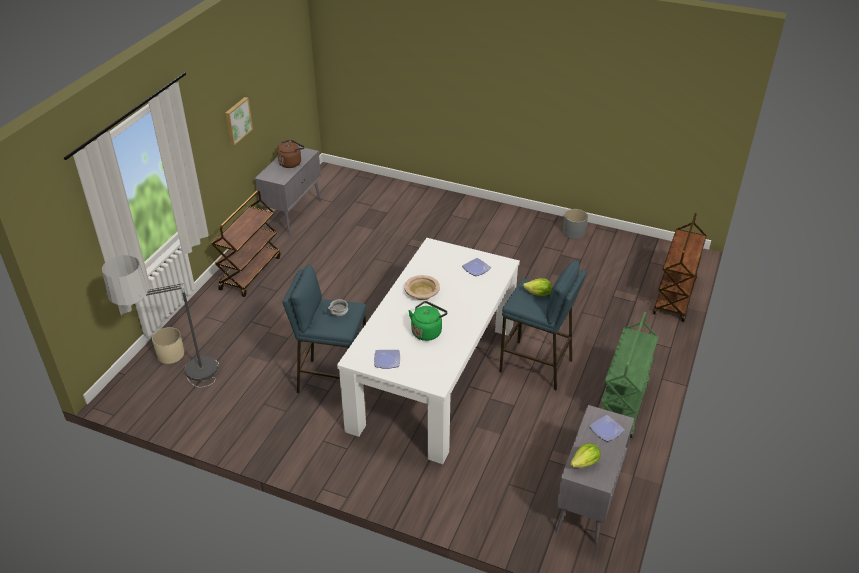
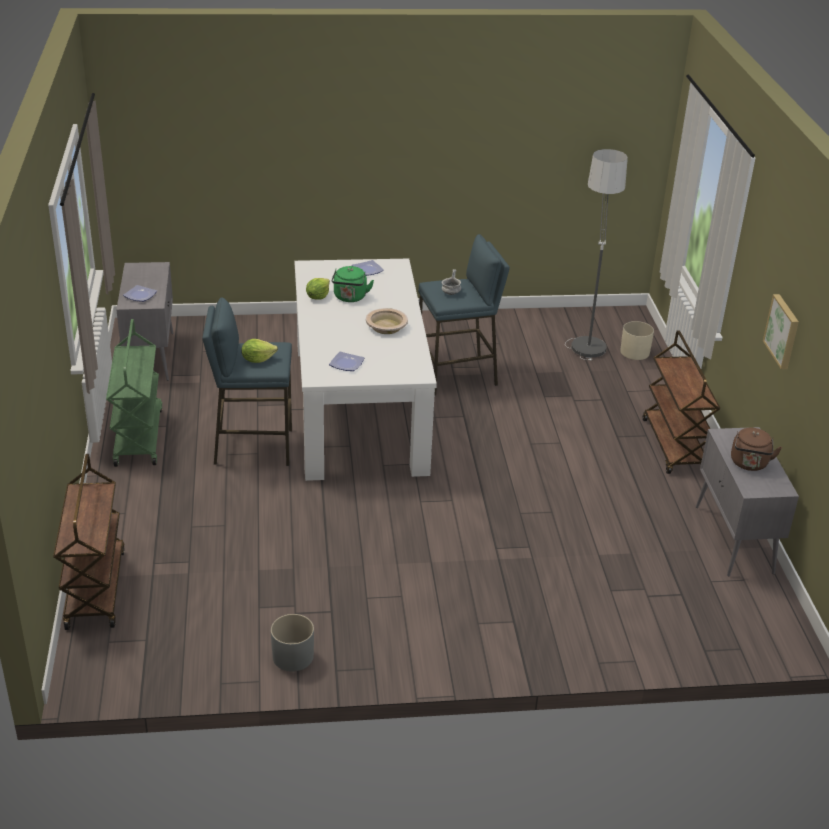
camera: 150 degrees right, 5 degrees down
lettuce [570,443,600,468] -> lettuce moved to [306,278,330,300]

